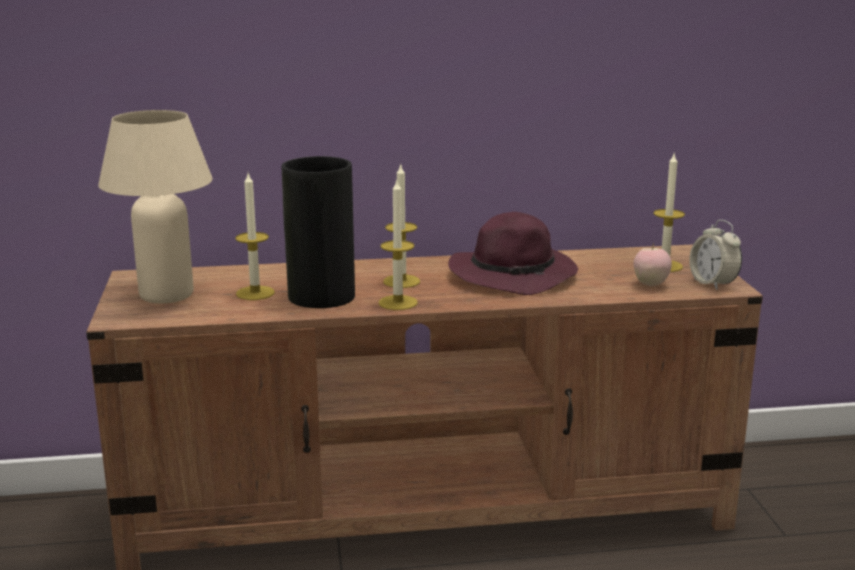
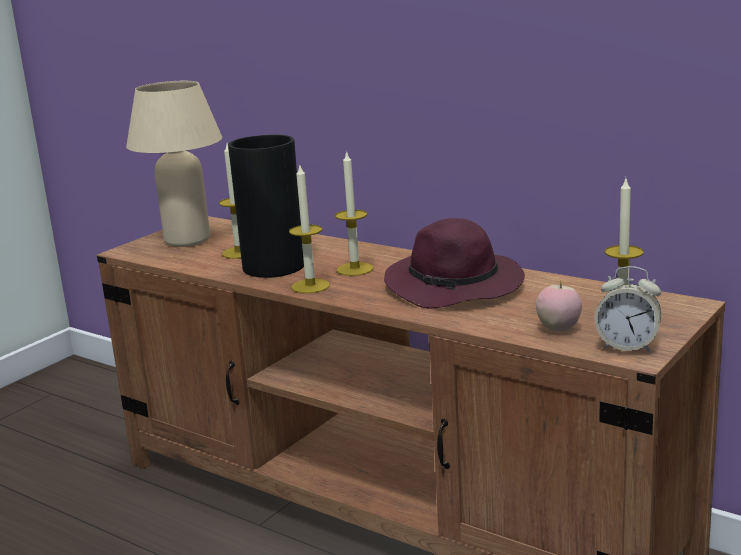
camera: 45 degrees right, 0 degrees up
alarm clock [689,220,742,290] -> alarm clock turned 90 degrees counterclockwise [595,266,661,352]

